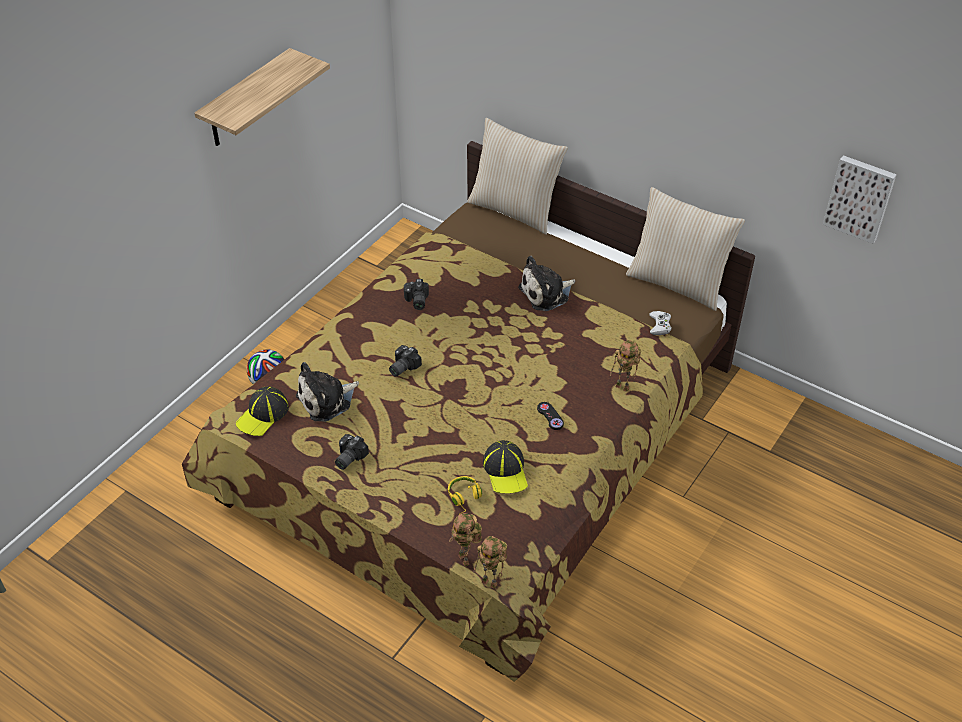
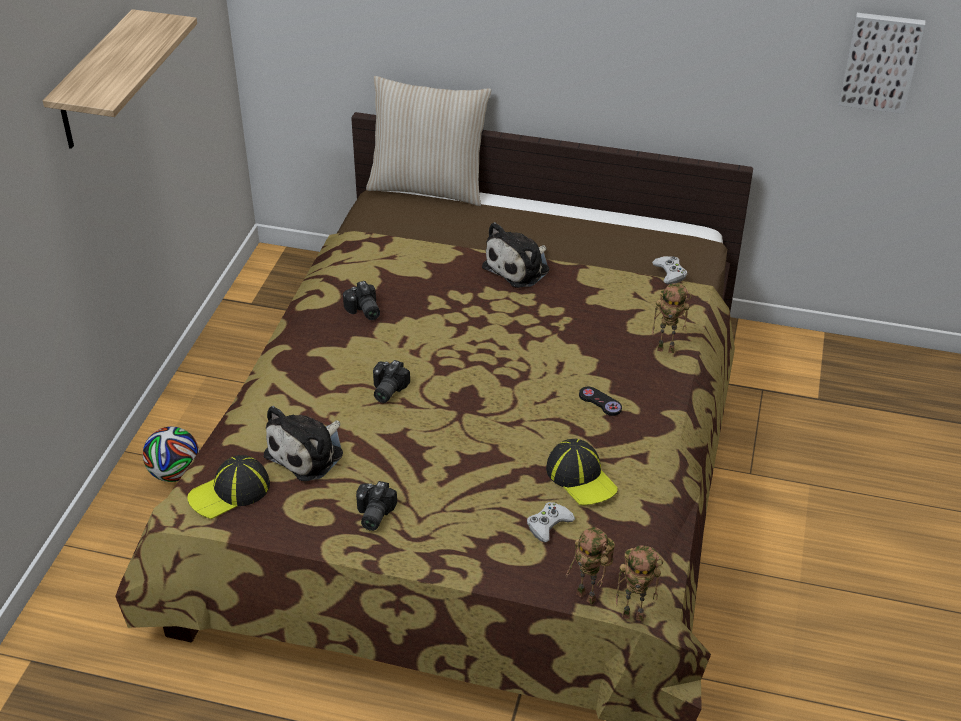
camera: 20 degrees left, 5 degrees down
cap [236,386,289,436] -> cap turned 45 degrees clockwise [187,455,270,519]
yellow headphones [448,476,482,515] -> white game controller [527,502,575,542]
beige pillow [626,187,745,311] -> none

